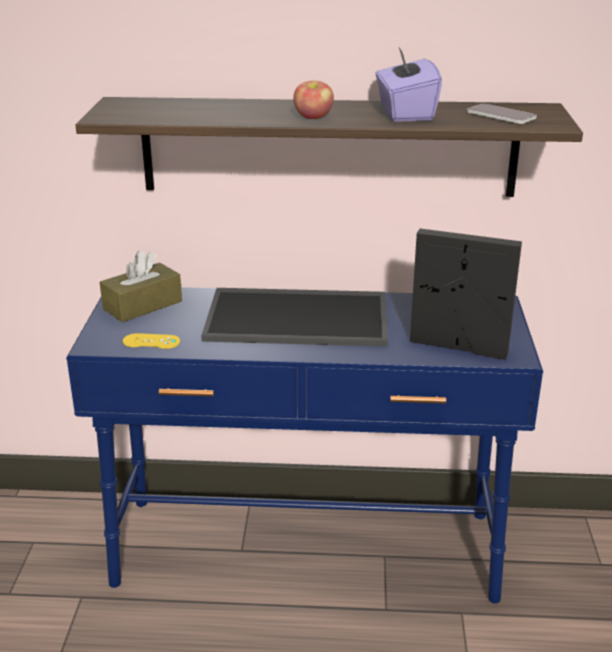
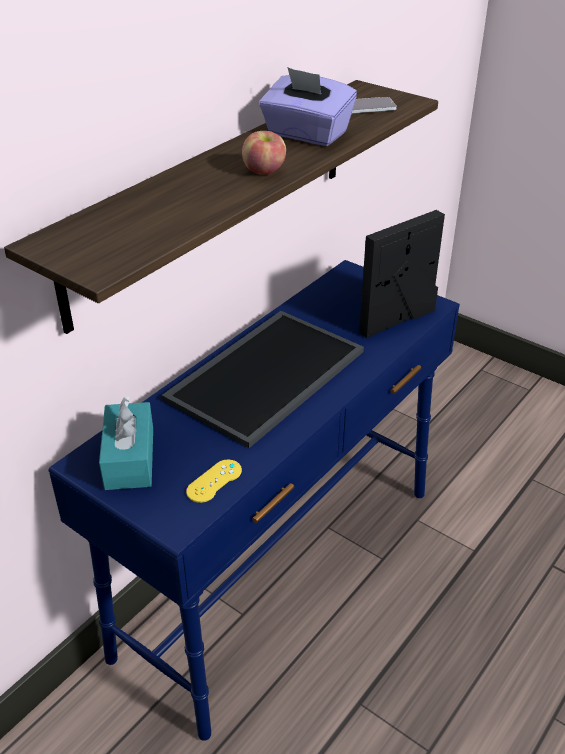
camera: 55 degrees left, 10 degrees up
brown tissue box [100,251,182,322] -> turquoise tissue box [99,397,153,490]

